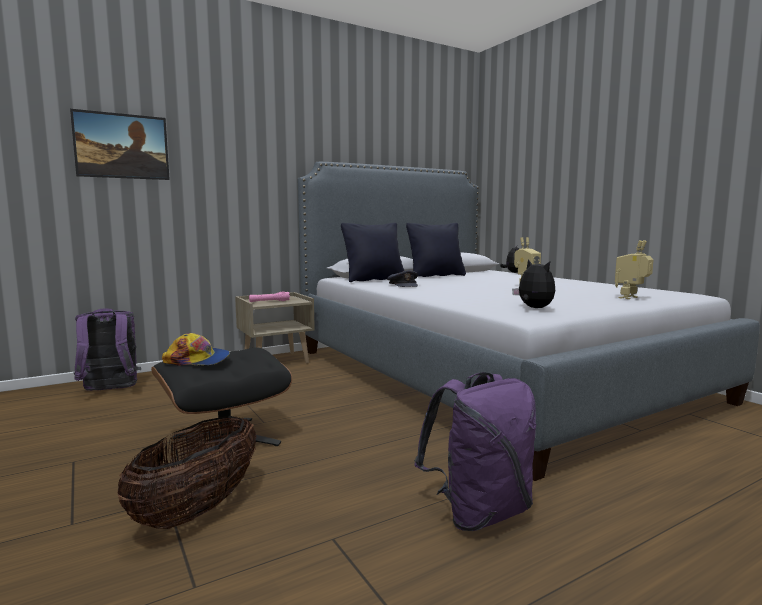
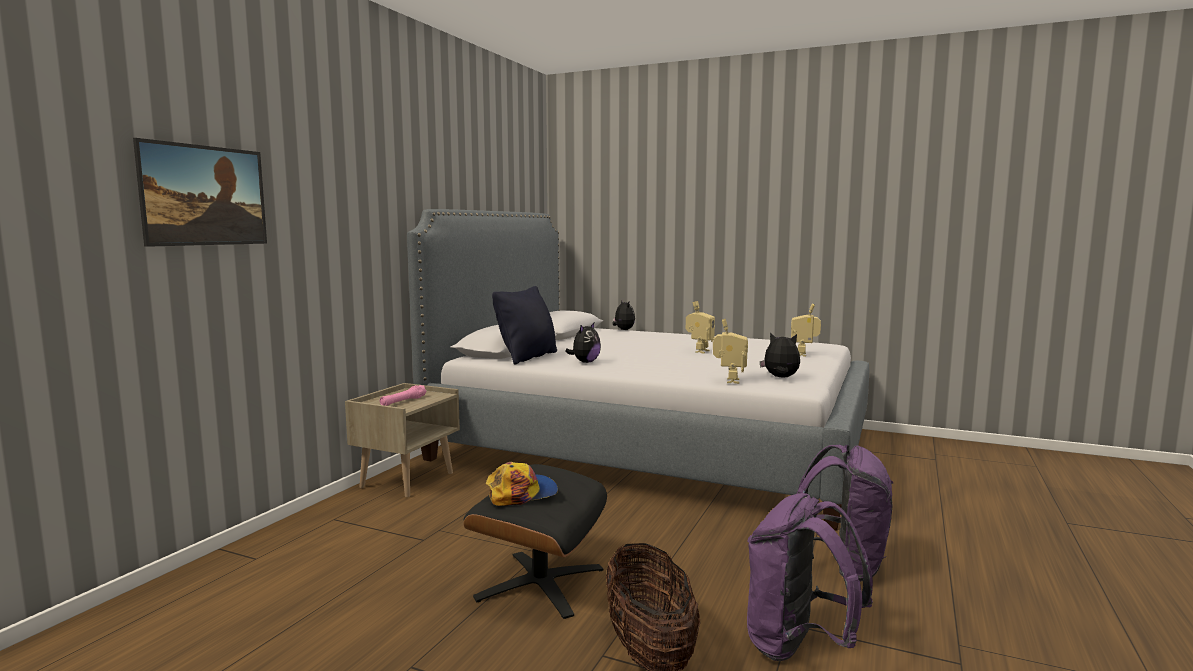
camera: 35 degrees left, 0 degrees up
purple backpack [74,308,141,391] -> purple backpack moved to [747,493,873,661]
grey cap [387,270,418,287] -> plush toy [565,323,601,363]
black pillow [406,223,466,277] -> none
none -> toy robot [713,319,748,384]

